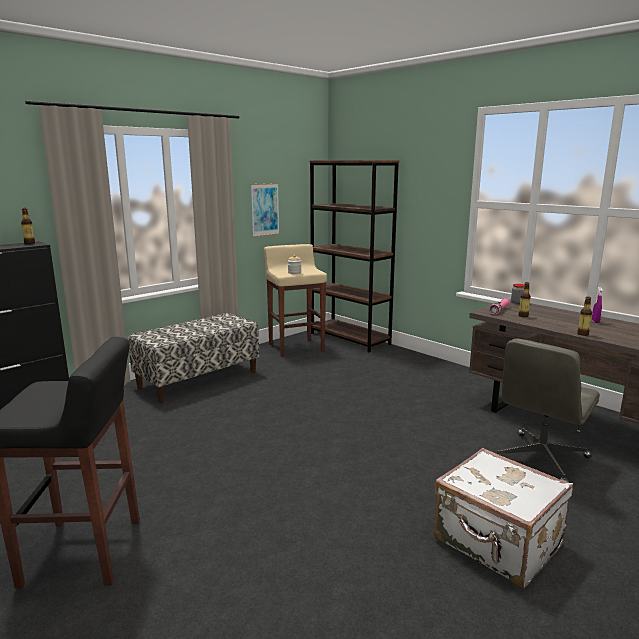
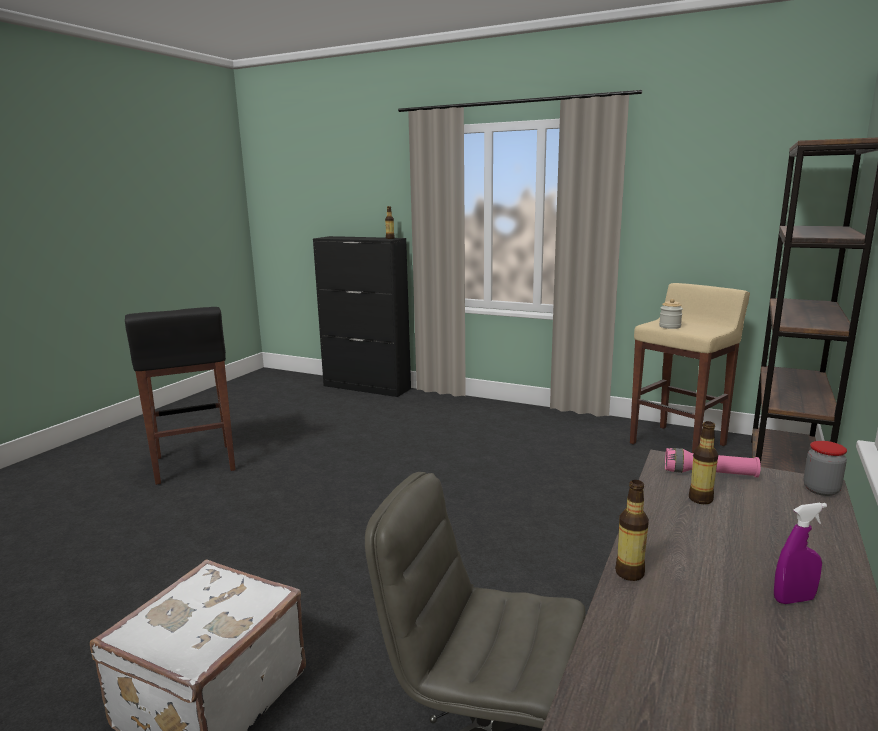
camera: 70 degrees right, 0 degrees up
bench [128,313,259,403] -> none
picture [251,183,280,237] -> none

